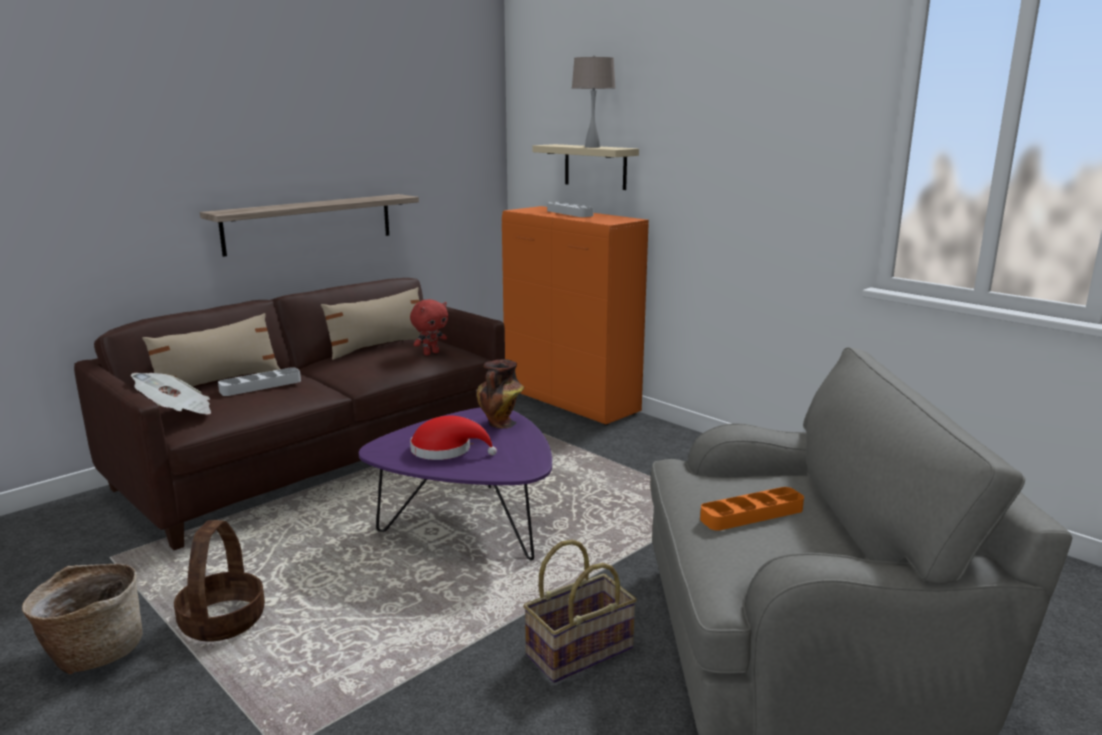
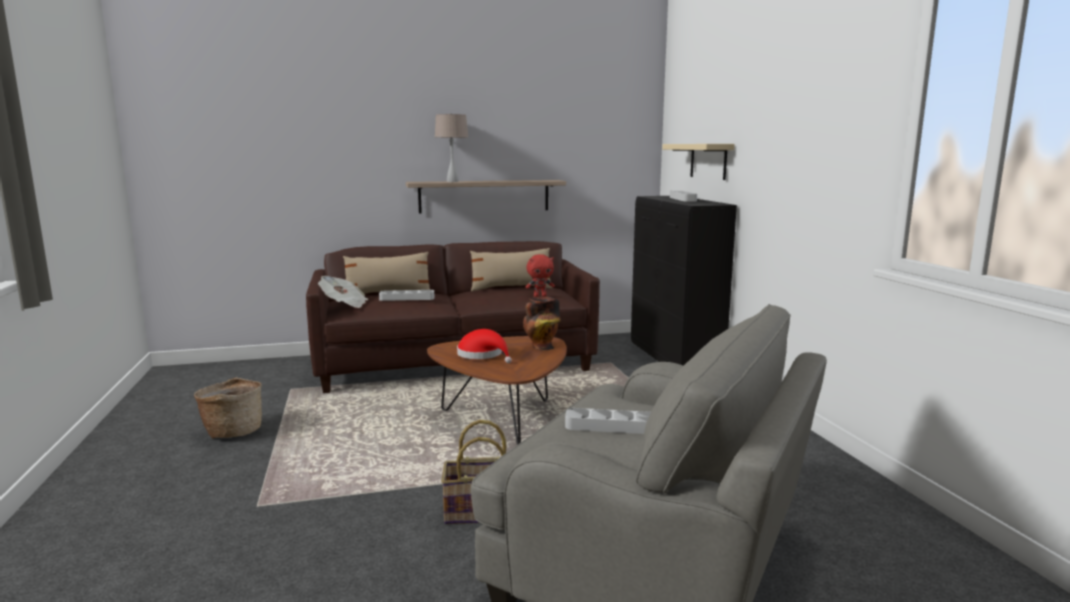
camera: 30 degrees right, 5 degrees down
basket [174,520,265,642] -> none
purple coffee table [359,408,552,560] -> brown coffee table [427,336,567,445]
orange cabinet [502,206,649,425] -> black cabinet [631,196,737,366]
beige table lamp [572,55,616,148] -> beige table lamp moved to [435,113,468,182]
orange tray [700,487,804,531] -> grey tray [565,408,651,434]

